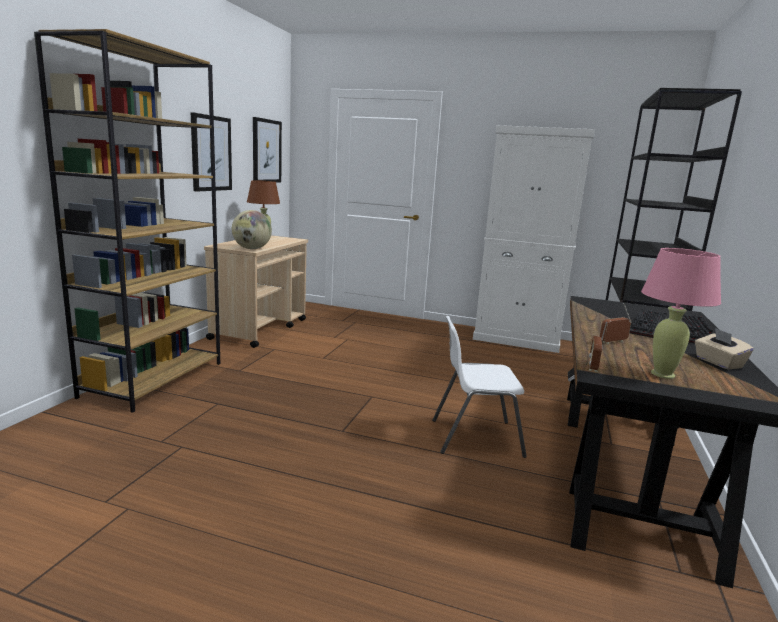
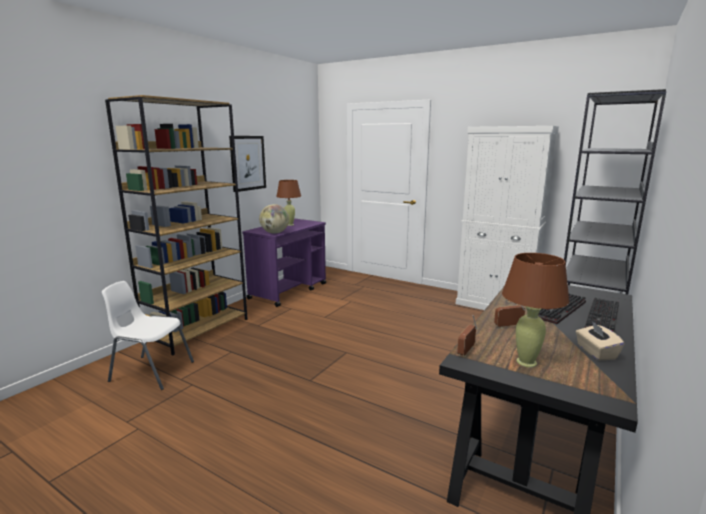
camera: 15 degrees right, 0 degrees up
beige cart [204,235,308,348] -> purple cart [242,219,326,307]
picture [253,117,282,183] -> none
white chair [432,316,527,458] -> white chair moved to [102,281,194,390]
pink table lamp [641,248,721,379] -> brown table lamp [502,253,570,368]

